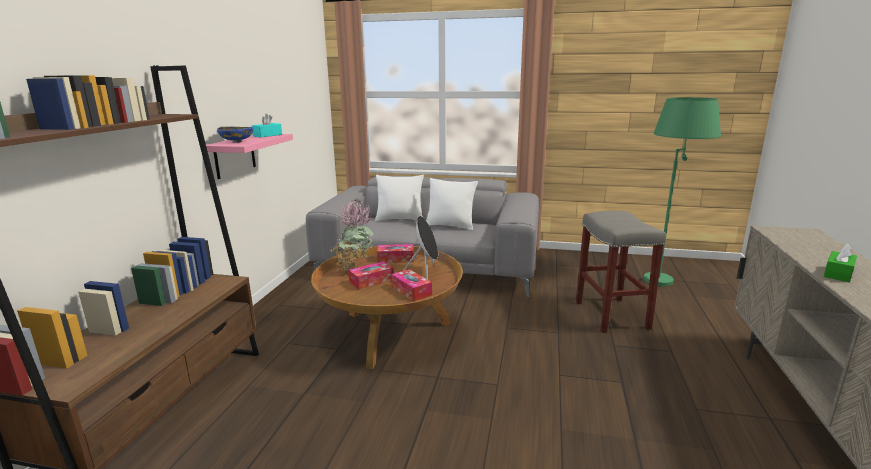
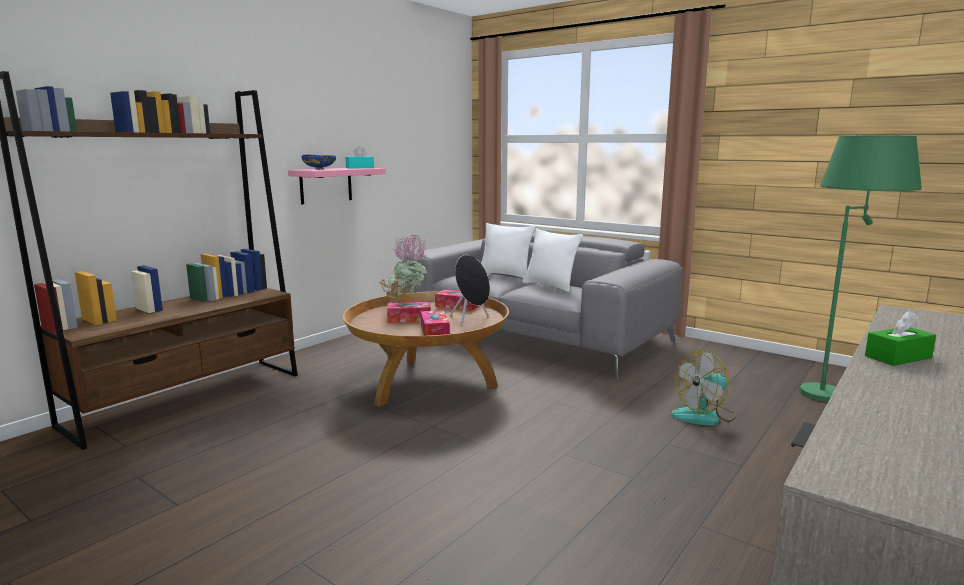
camera: 25 degrees right, 5 degrees down
grey stool [576,211,666,333] -> fan [671,349,736,426]

